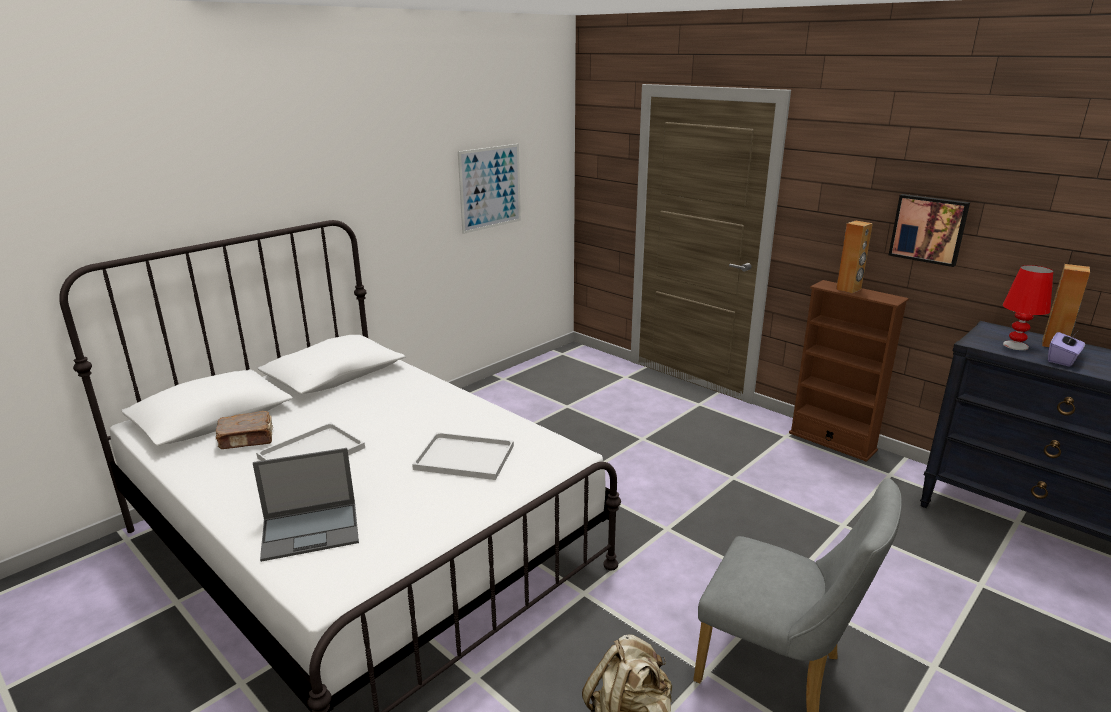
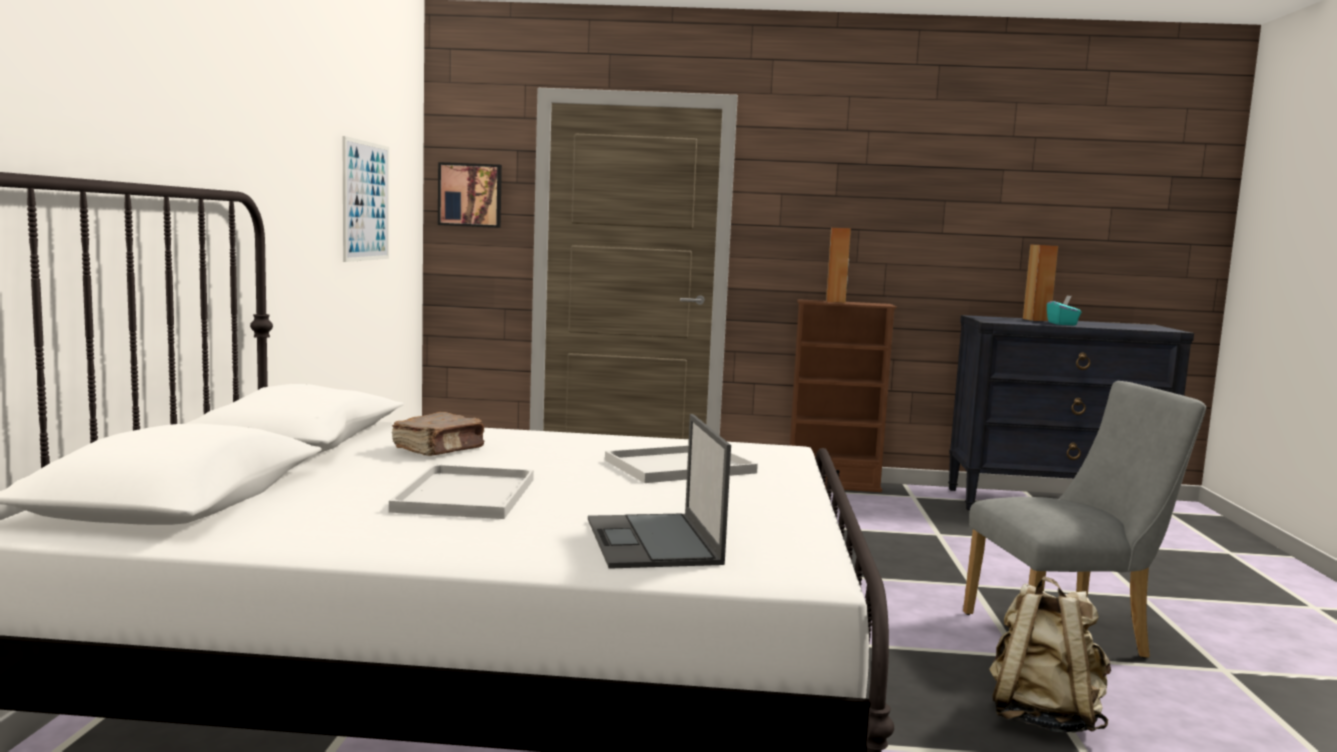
camera: 40 degrees left, 15 degrees down
brown book [216,411,274,449] -> brown book moved to [392,412,484,456]
laptop [253,448,359,562] -> laptop turned 135 degrees clockwise [588,414,731,569]
picture [889,194,970,267] -> picture moved to [438,162,502,228]
red table lamp [1003,265,1053,350] -> none
purple tissue box [1048,330,1085,367] -> turquoise tissue box [1047,295,1082,325]

